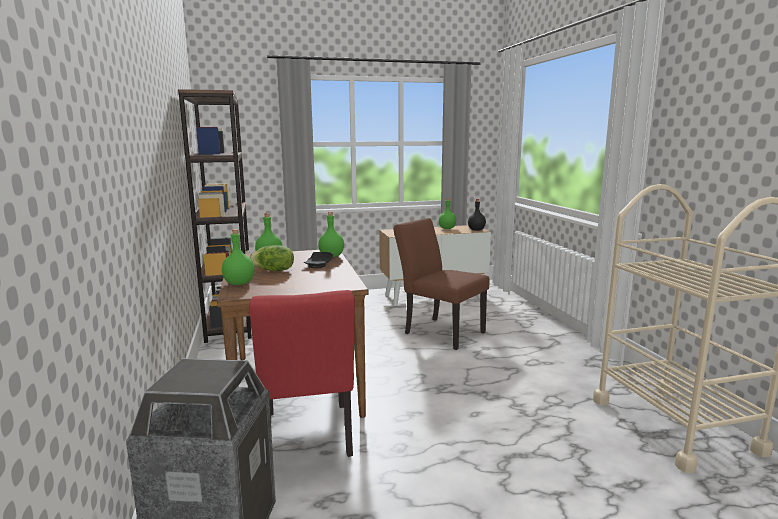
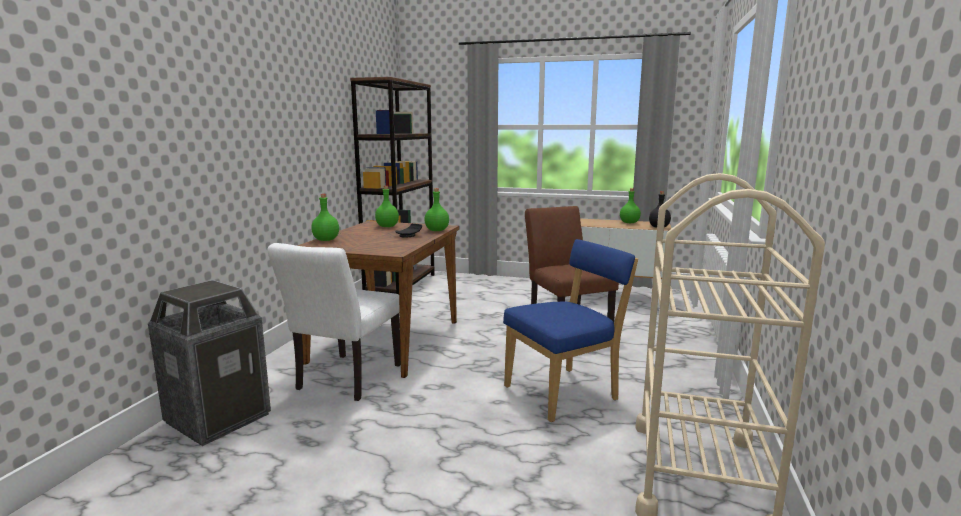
camera: 30 degrees right, 0 degrees up
red chair [249,290,355,457] -> white chair [267,243,401,401]
lettuce [250,245,294,271] -> none
none -> blue chair [503,239,638,422]

